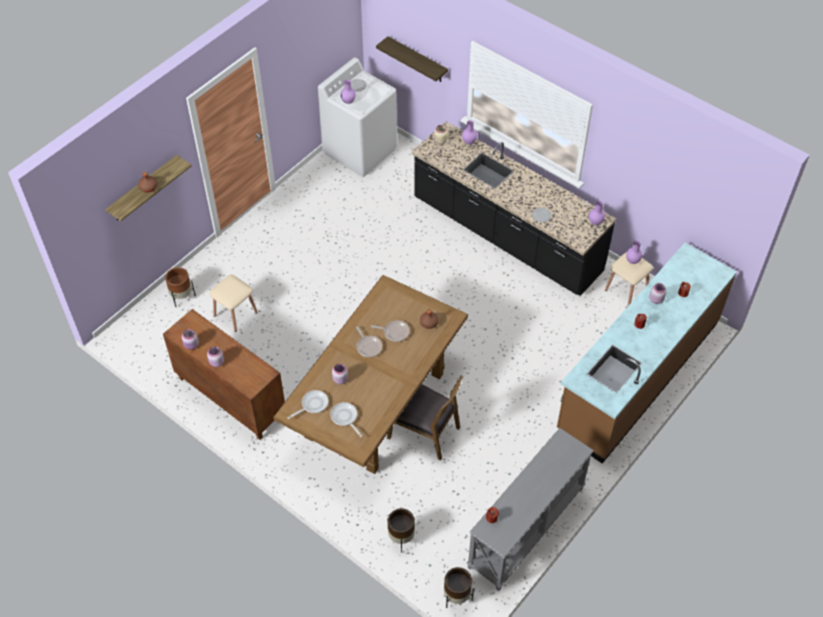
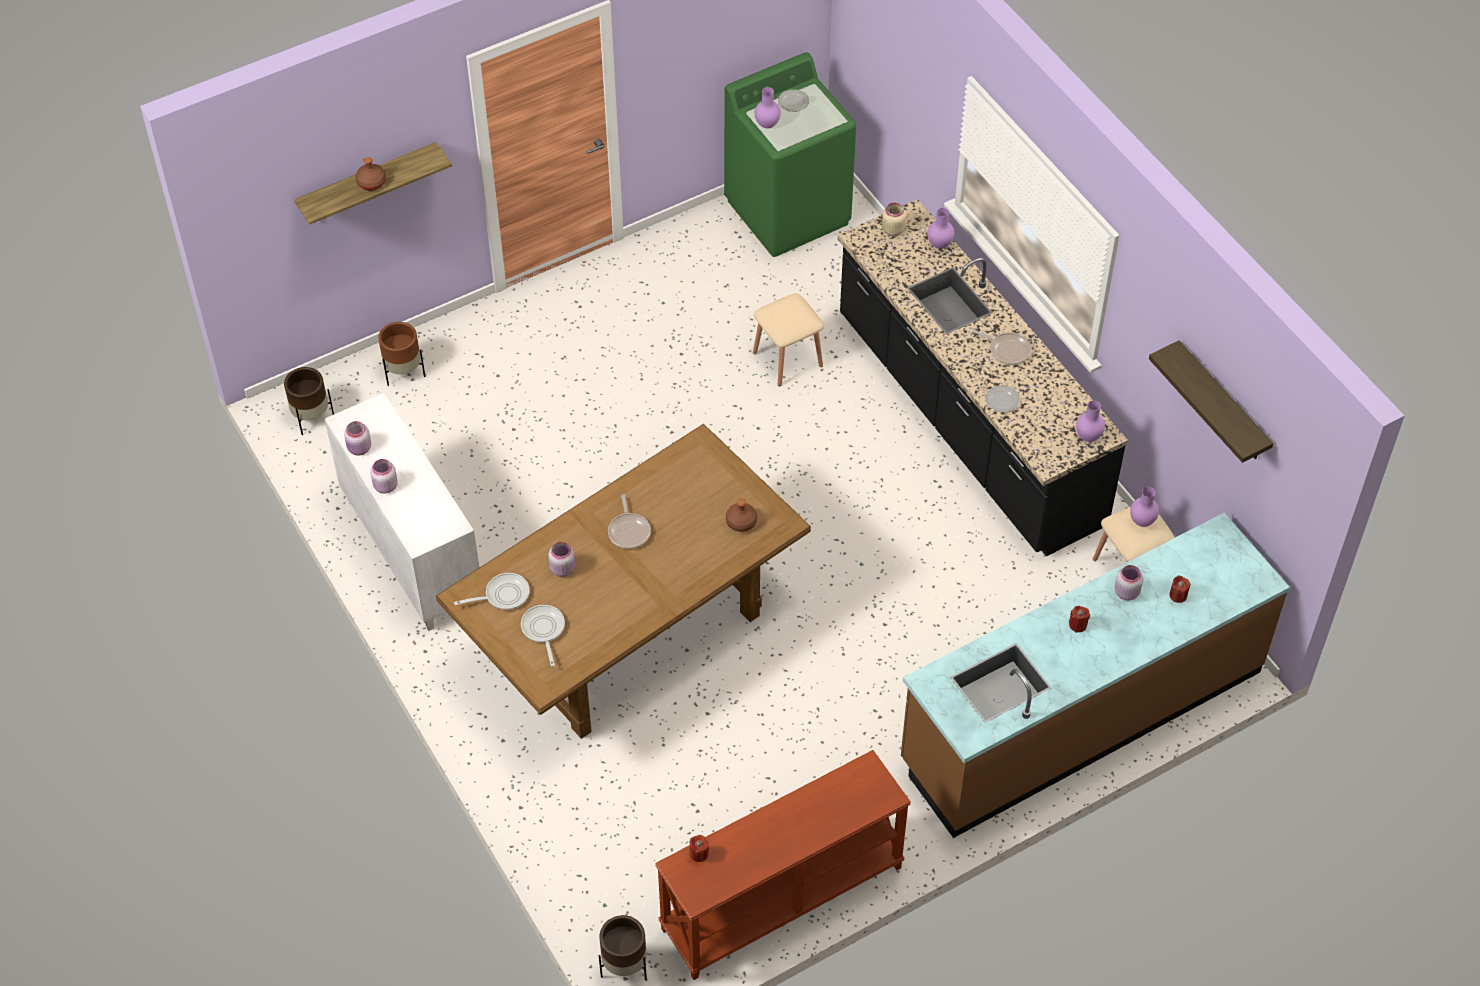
camera: 20 degrees right, 0 degrees up
brown cabinet [163,309,285,440] -> white cabinet [325,393,480,631]
beige stool [209,275,258,332] -> beige stool moved to [753,293,824,386]
white washing machine [318,57,397,177] -> green washing machine [724,52,856,257]
frying pan [371,320,410,342] -> frying pan moved to [973,329,1031,365]
shelf [376,36,448,82] -> shelf moved to [1149,340,1274,463]
brown chair [387,376,463,460] -> none
brown planter [388,508,415,553] -> brown planter moved to [284,367,334,435]
grey console table [467,428,594,591] -> brown console table [655,750,911,980]

